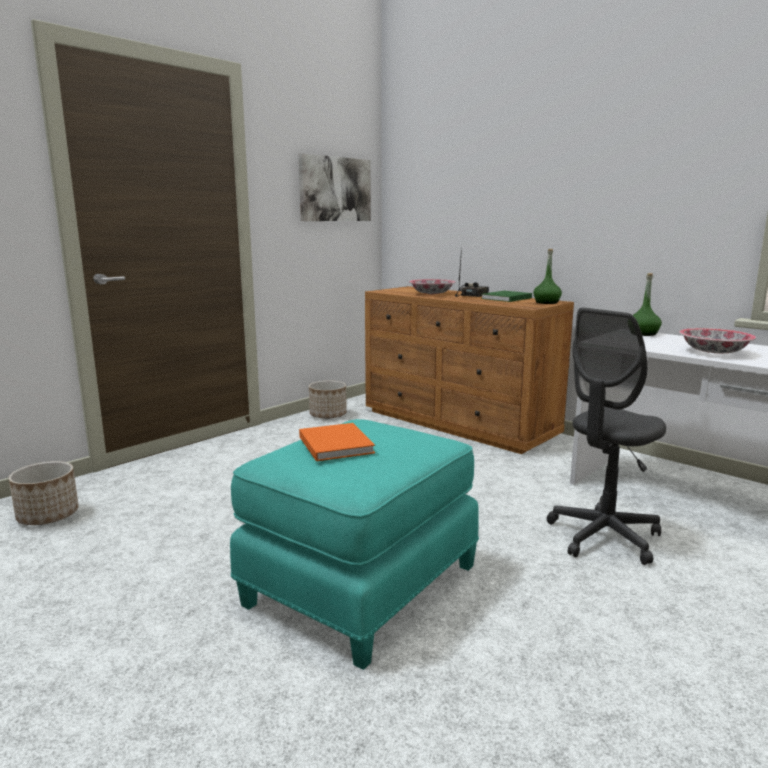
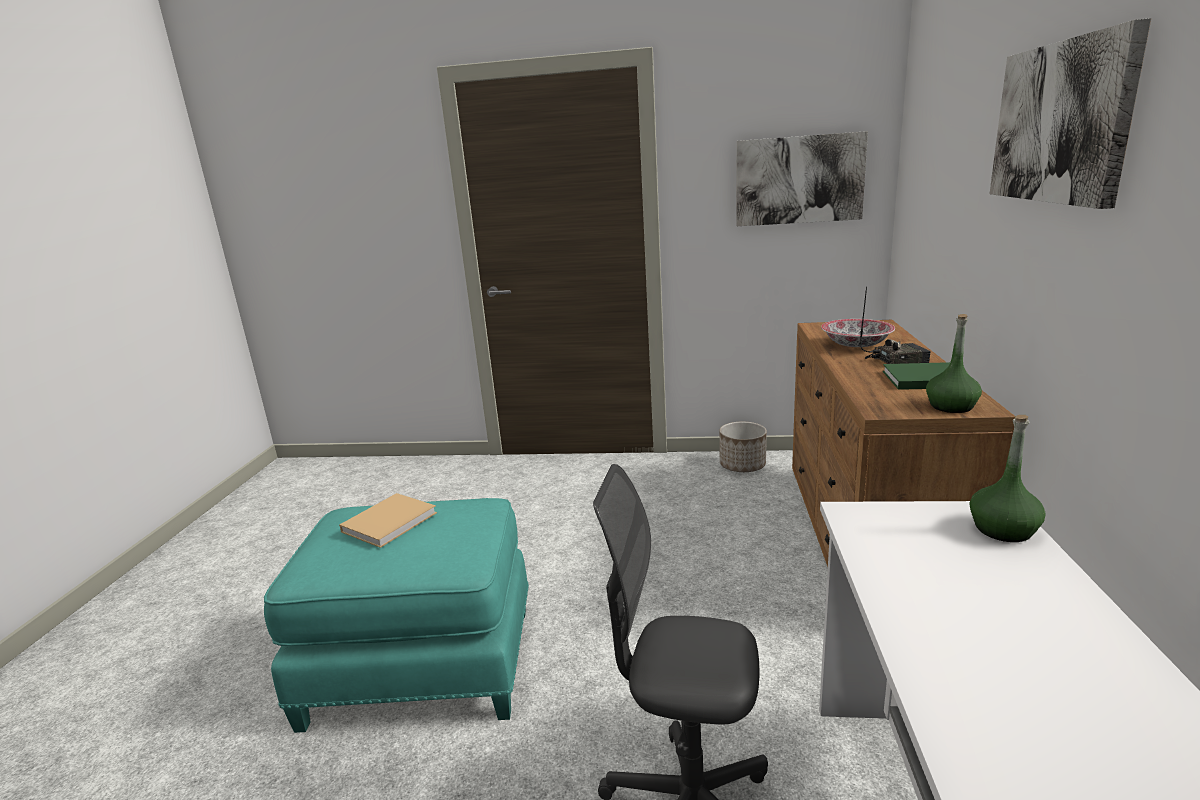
camera: 55 degrees right, 5 degrees up
planter [9,461,79,525] -> none
orange book [299,423,375,461] -> beige book [339,493,437,548]
bowl [679,328,756,353] -> none
none -> picture [989,18,1151,209]

